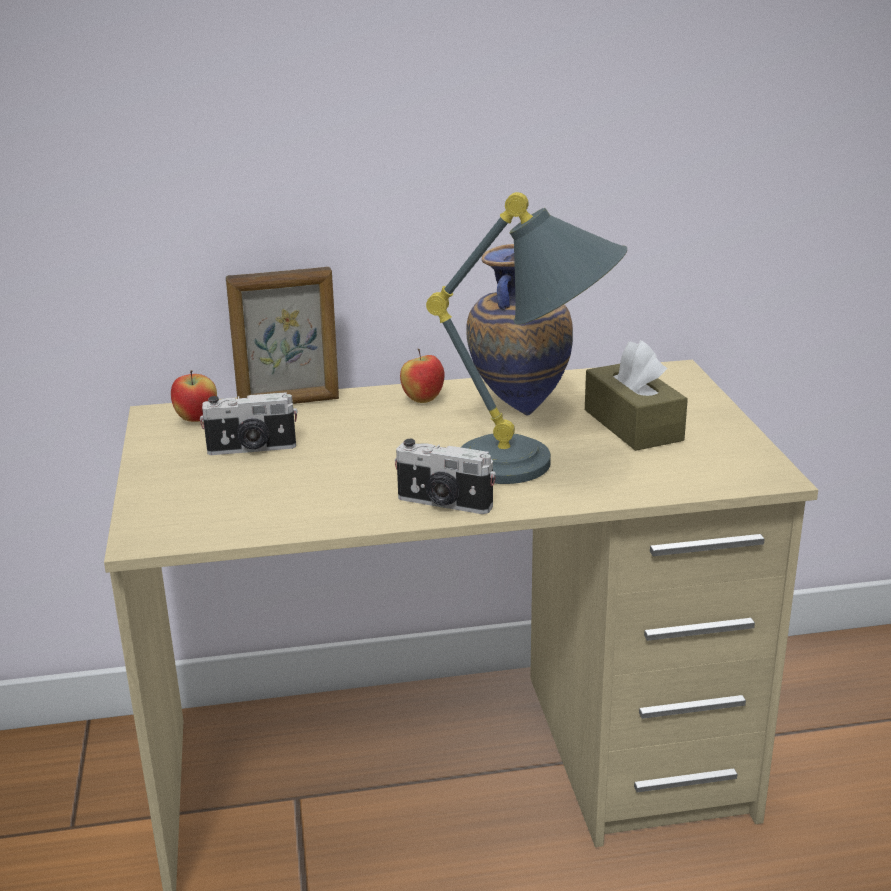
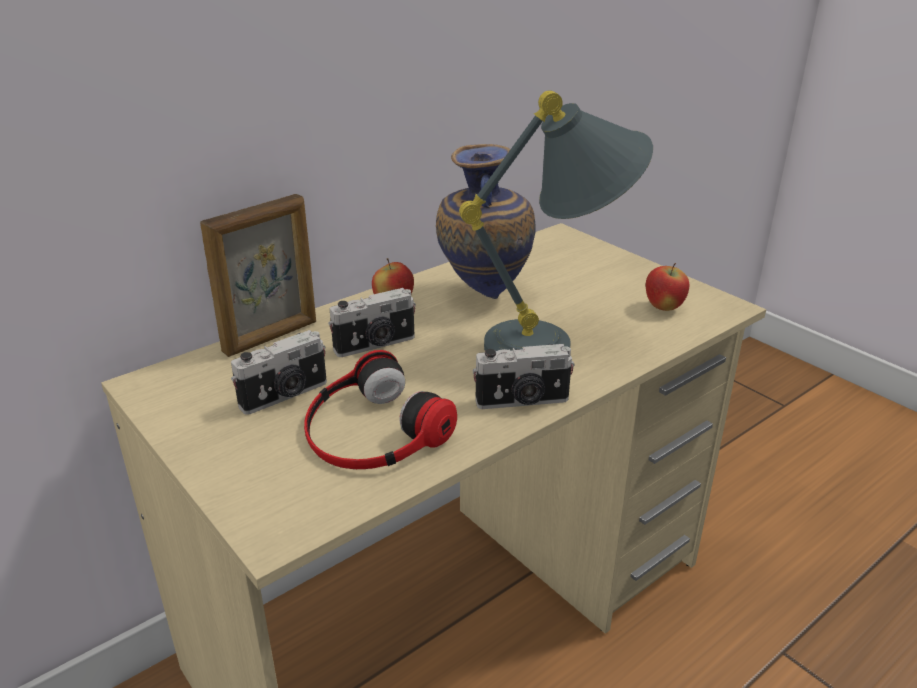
camera: 30 degrees left, 5 degrees up
apple [171,370,217,422] -> apple moved to [646,263,689,311]
brown tissue box [585,340,688,451] -> none
none -> headphones [304,350,457,469]
none -> camera [328,288,416,357]

